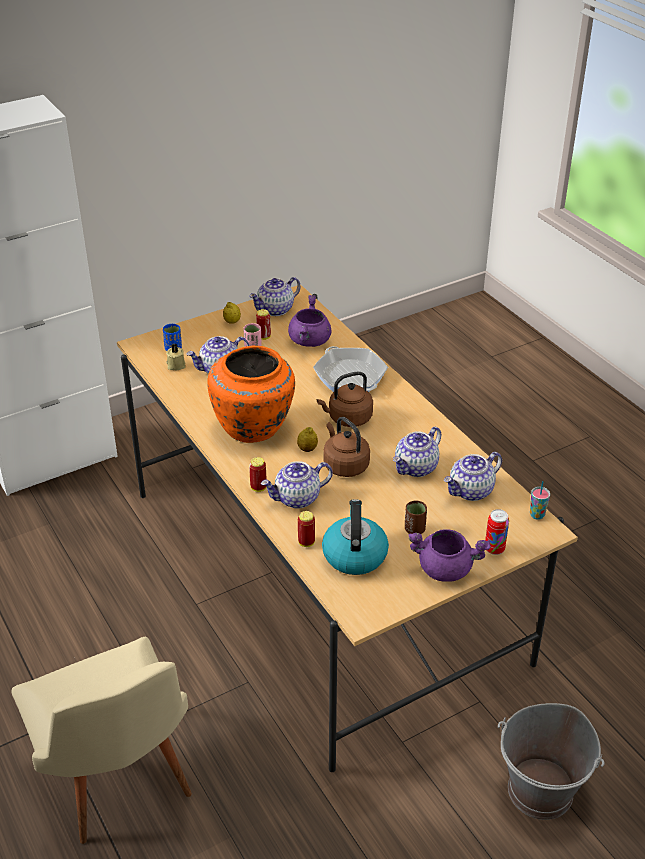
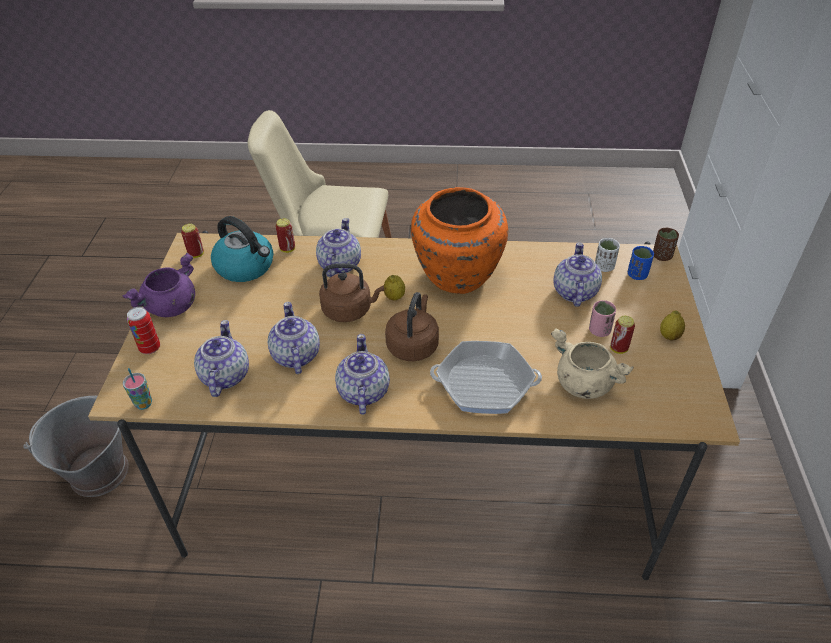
camera: 125 degrees right, 5 degrees up
beige candle [166,344,185,370] -> white cup [595,238,620,272]
teapot [249,277,301,316] -> teapot moved to [335,334,390,415]
can [249,457,267,492] -> can moved to [181,224,204,258]
purple cooking pot [288,295,331,347] -> beige cooking pot [551,328,634,399]
brown cup [405,500,427,534] -> brown cup moved to [653,228,679,261]

